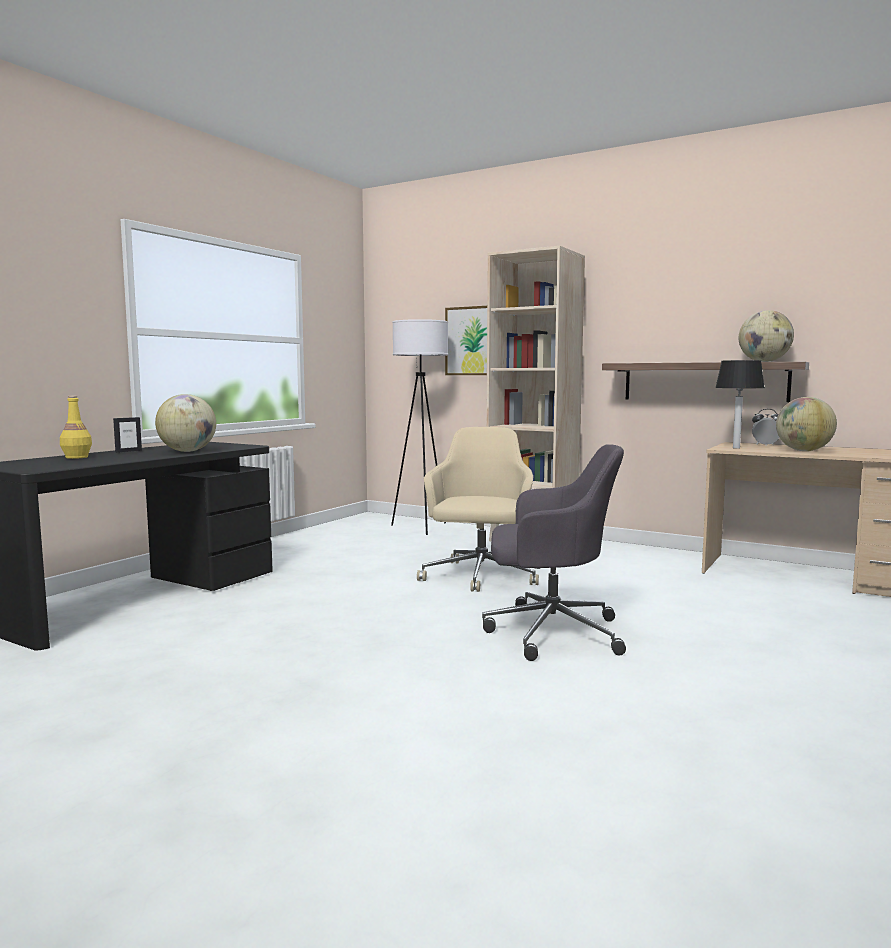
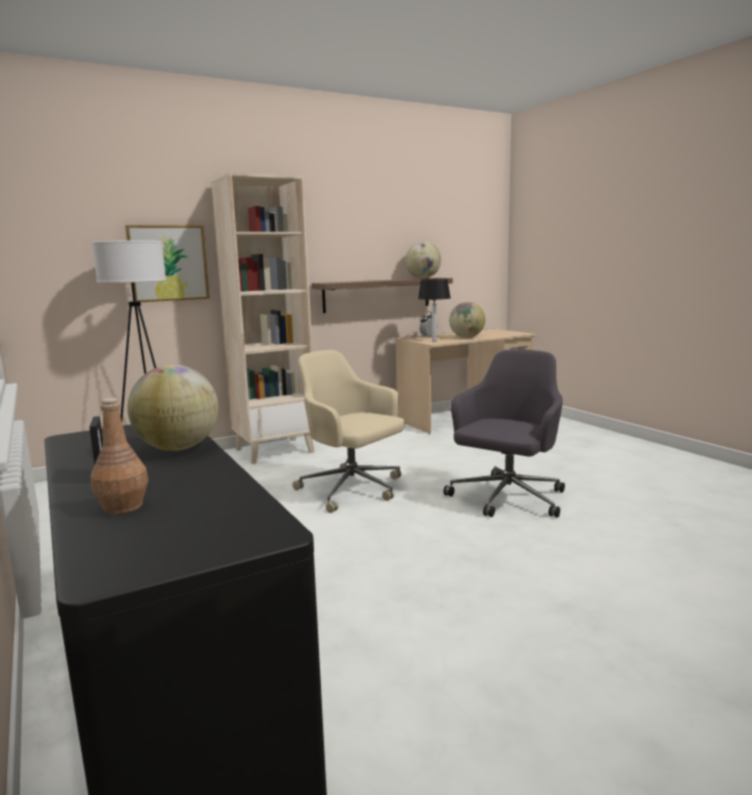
camera: 60 degrees left, 5 degrees up
yellow bottle [60,396,92,459] -> brown bottle [90,398,148,515]

